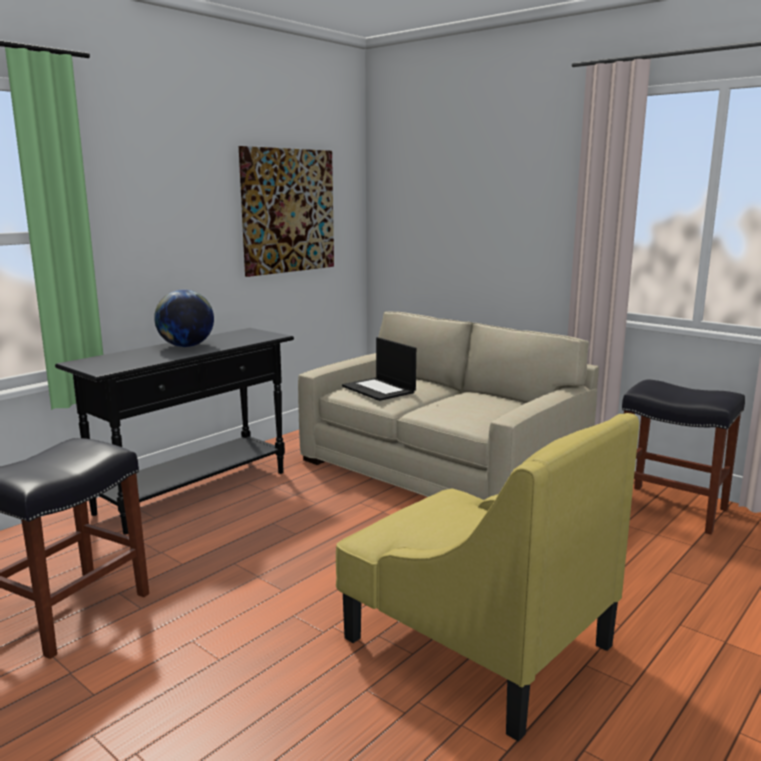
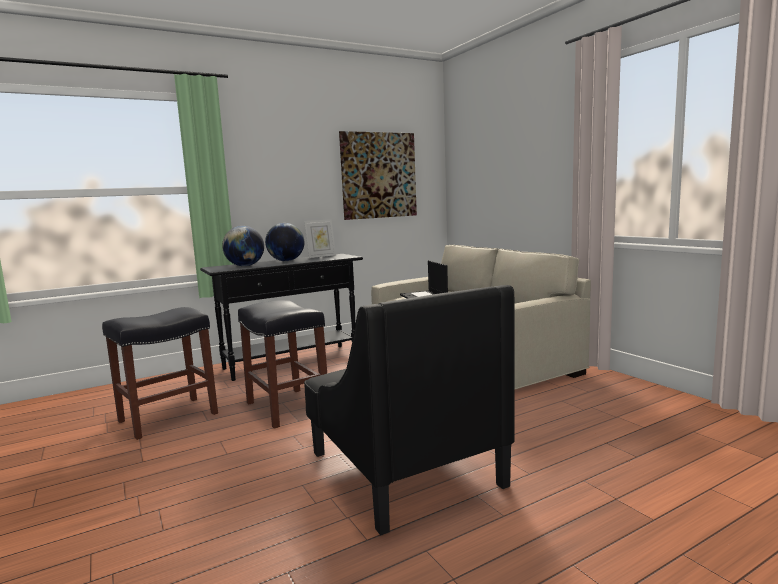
camera: 20 degrees right, 5 degrees down
yellow armchair [336,413,639,742] -> black armchair [304,285,514,536]
black stool [622,379,745,535] -> black stool moved to [238,300,327,429]
none -> globe [222,226,264,266]
none -> picture frame [304,219,336,258]

